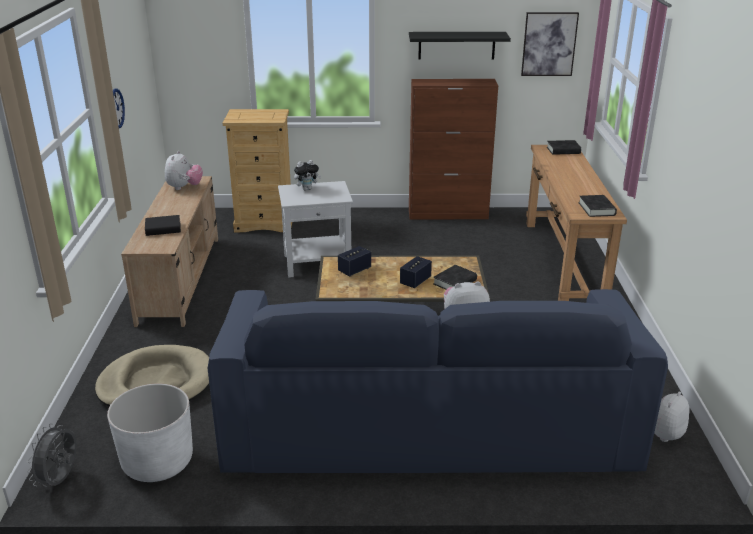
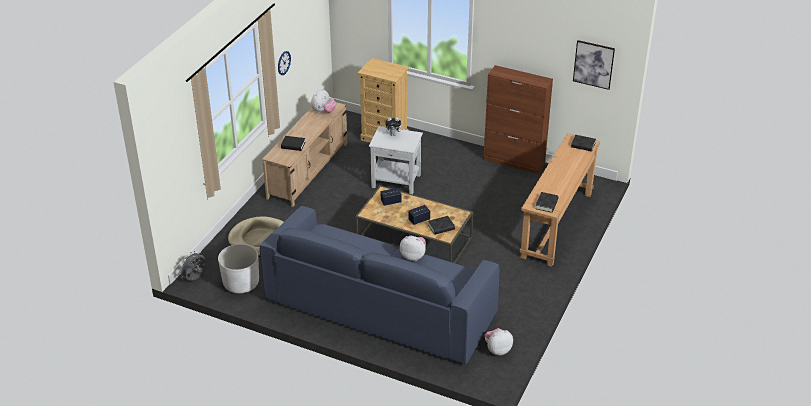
camera: 25 degrees right, 10 degrees up
black shelf [409,32,511,59] -> none

